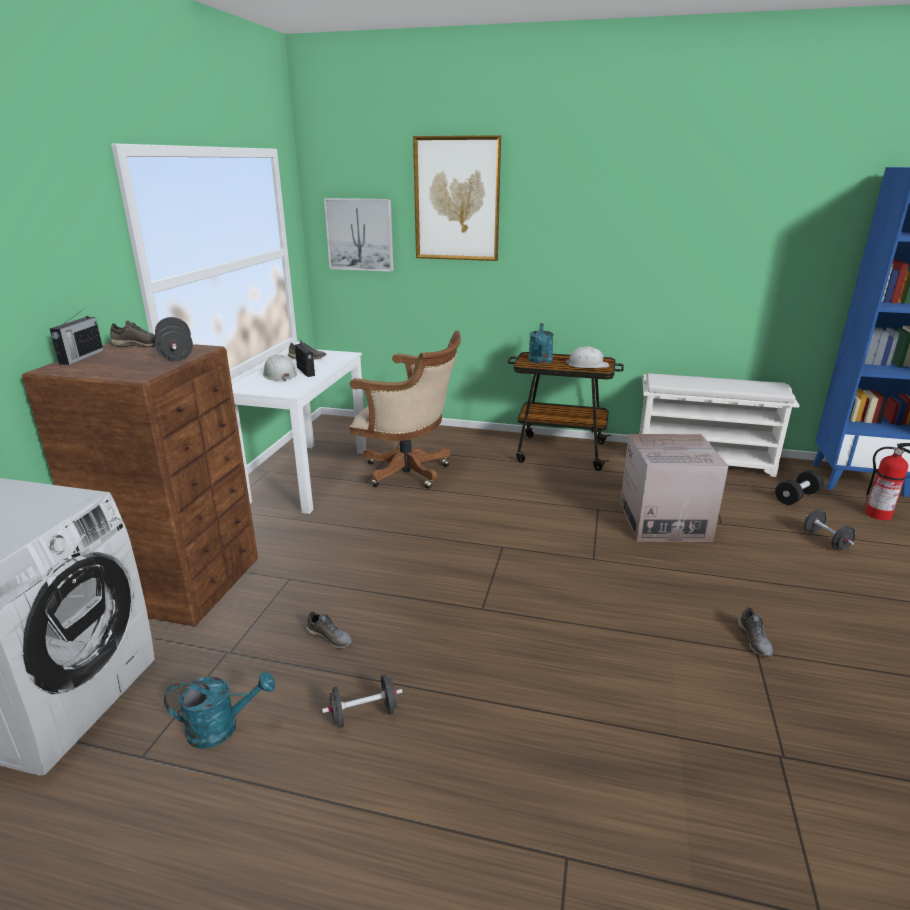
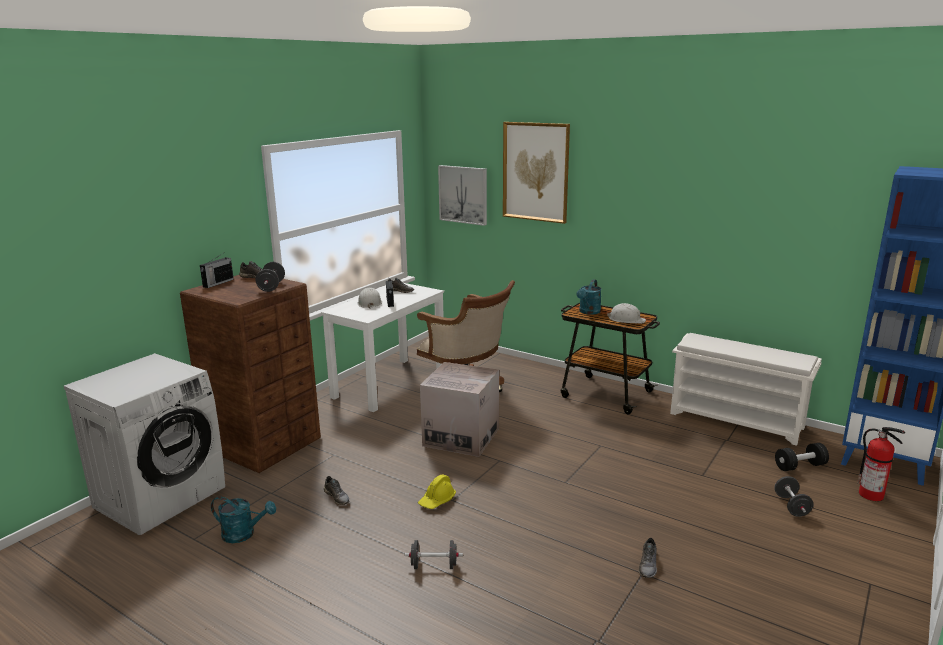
camera: 20 degrees right, 5 degrees down
black dumbbell [322,675,403,728] -> black dumbbell moved to [405,540,463,569]
cardboard box [620,434,728,542] -> cardboard box moved to [420,362,499,457]
none -> yellow hard hat [418,474,456,509]

